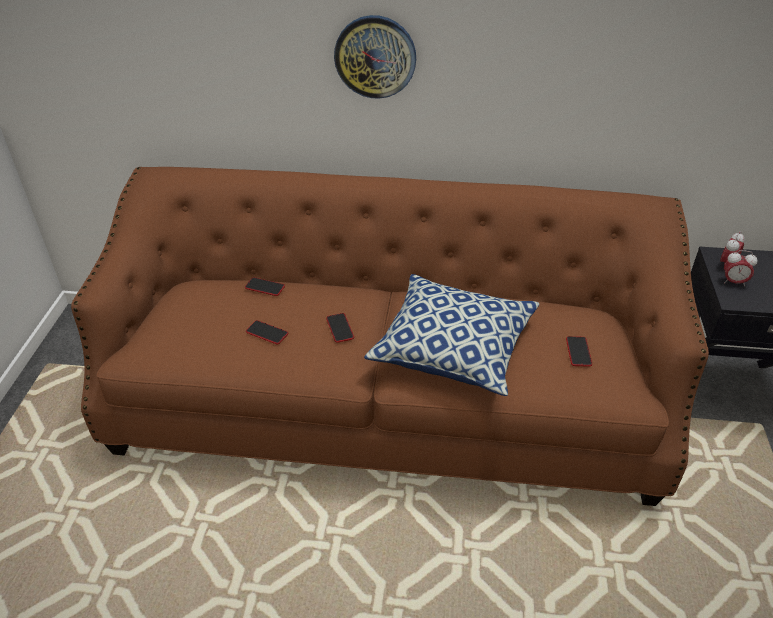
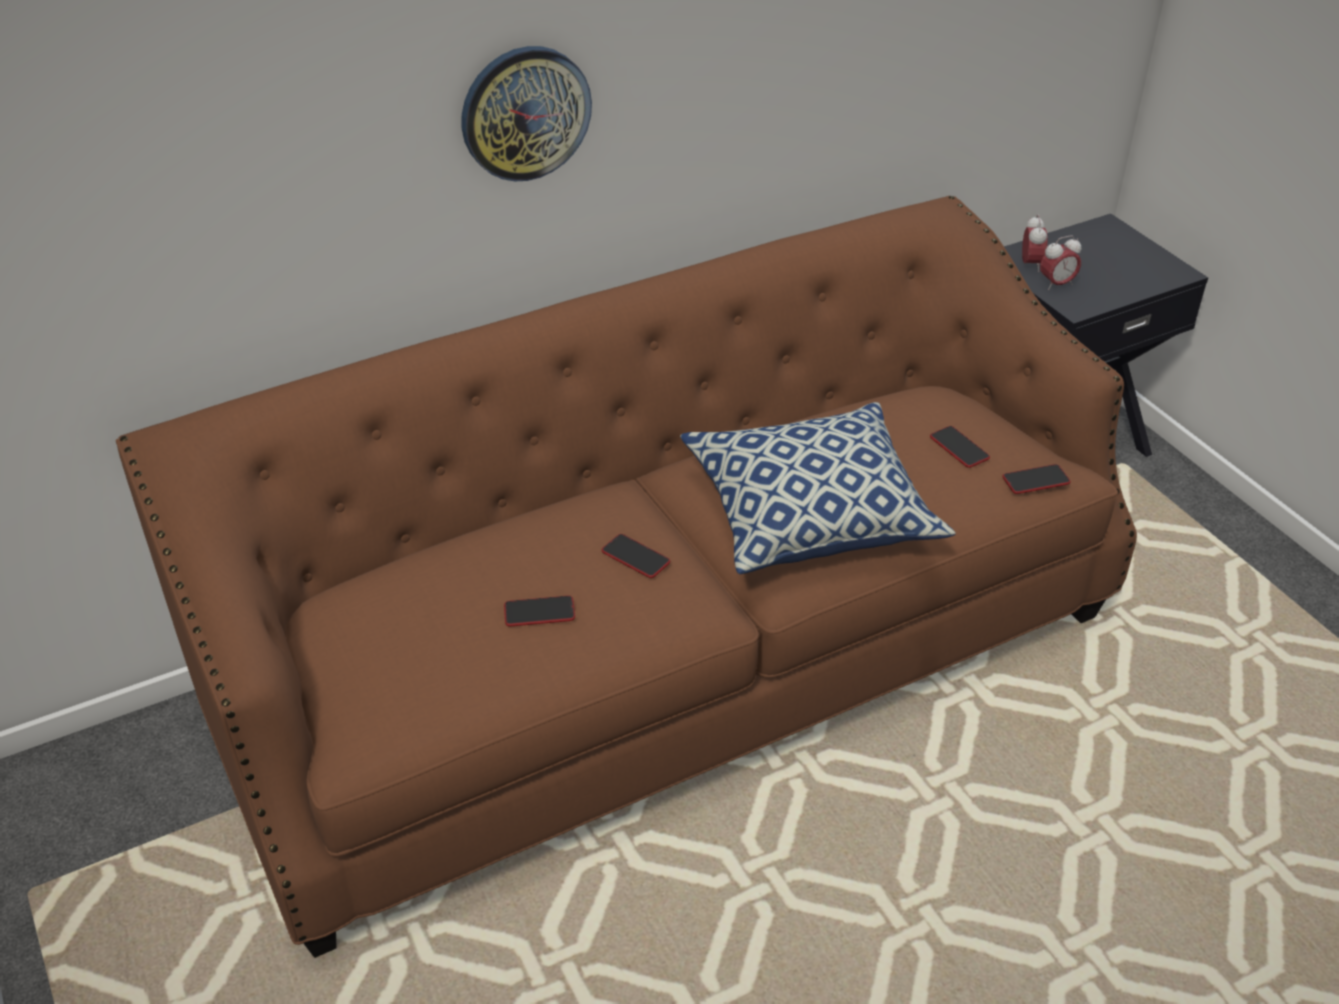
camera: 35 degrees left, 0 degrees up
phone [245,277,285,296] -> phone moved to [1002,464,1071,494]

